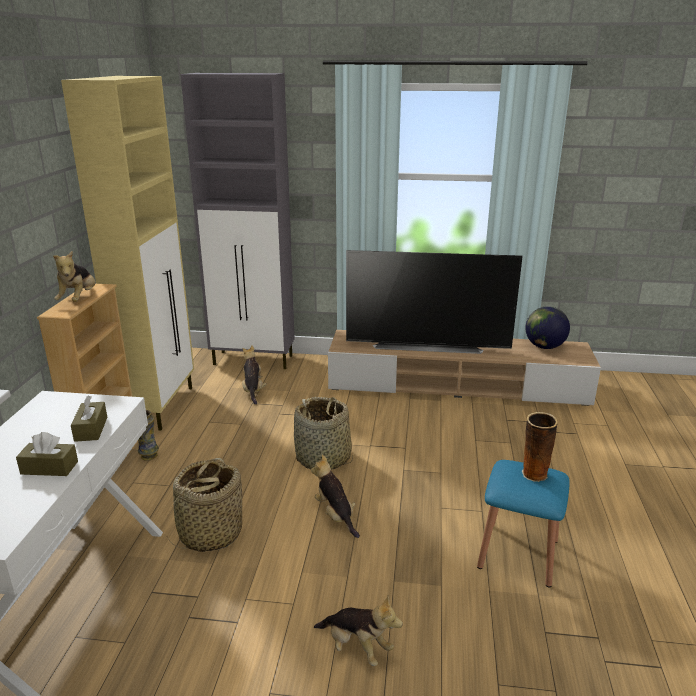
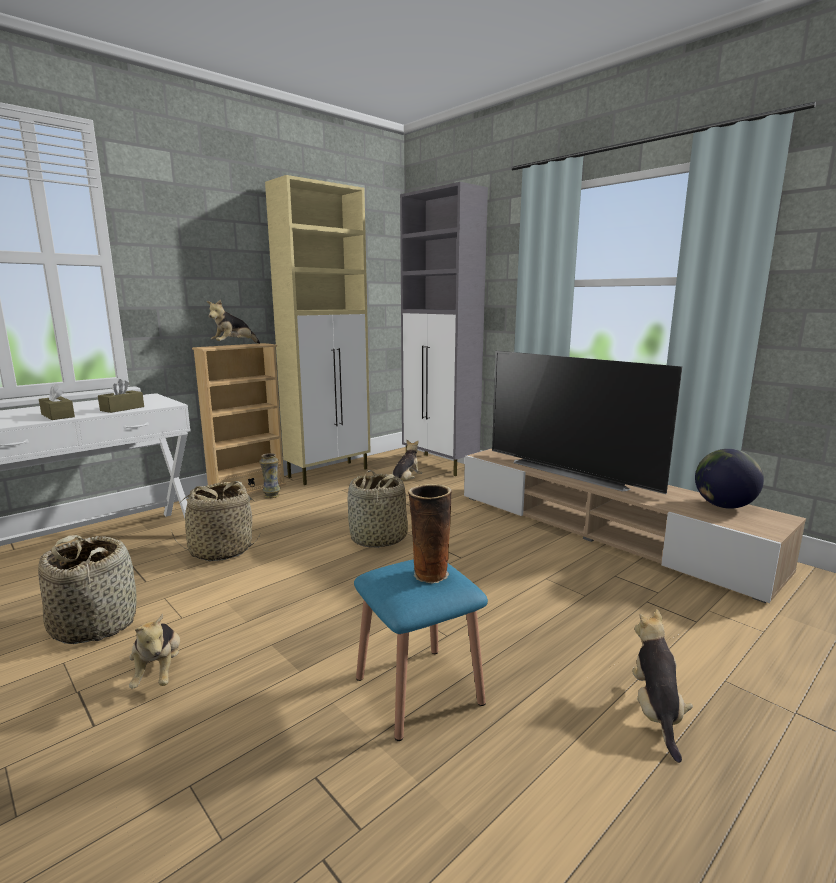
camera: 40 degrees right, 10 degrees down
plush toy [311,455,360,538] -> plush toy moved to [632,609,693,763]
none -> basket [38,535,136,644]

